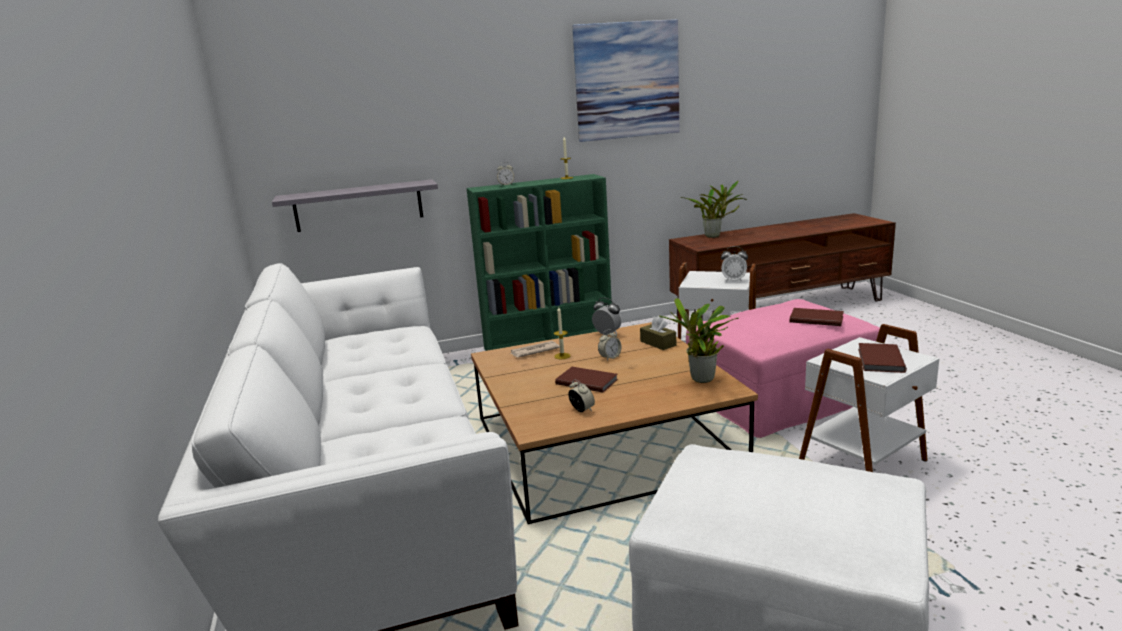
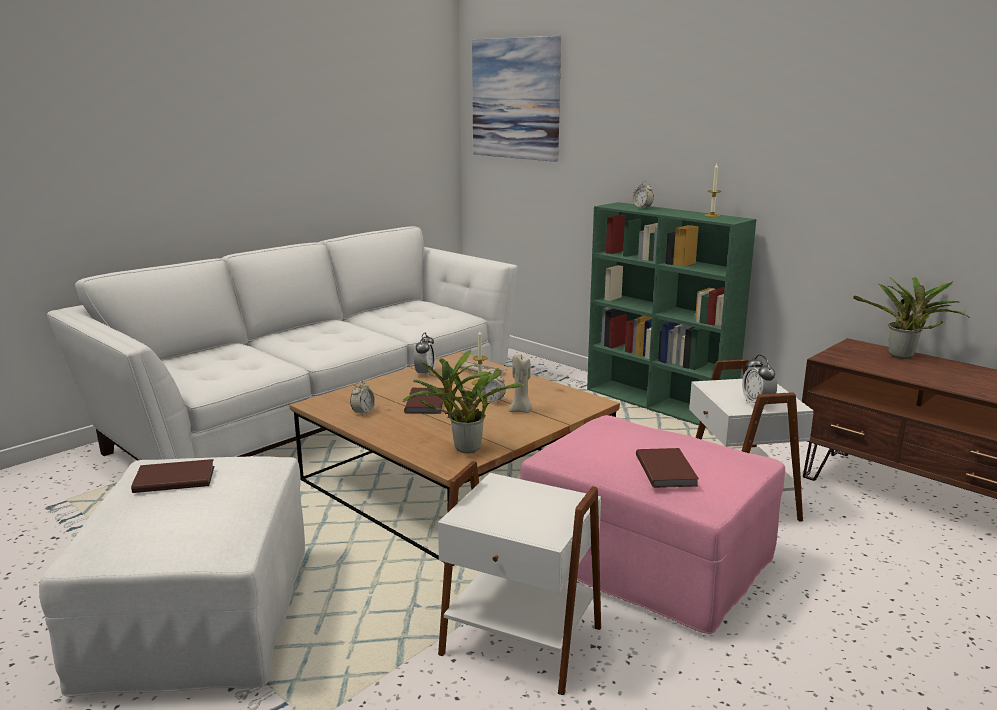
camera: 60 degrees right, 0 degrees up
grey shelf [272,179,438,232] -> none
picture [572,19,680,142] -> picture moved to [472,36,561,162]
alarm clock [592,298,622,335] -> alarm clock moved to [414,333,435,377]
brown tissue box [640,316,676,350] -> none
brown book [858,343,907,373] -> brown book moved to [131,459,214,493]
none -> beige candle [509,354,532,413]

